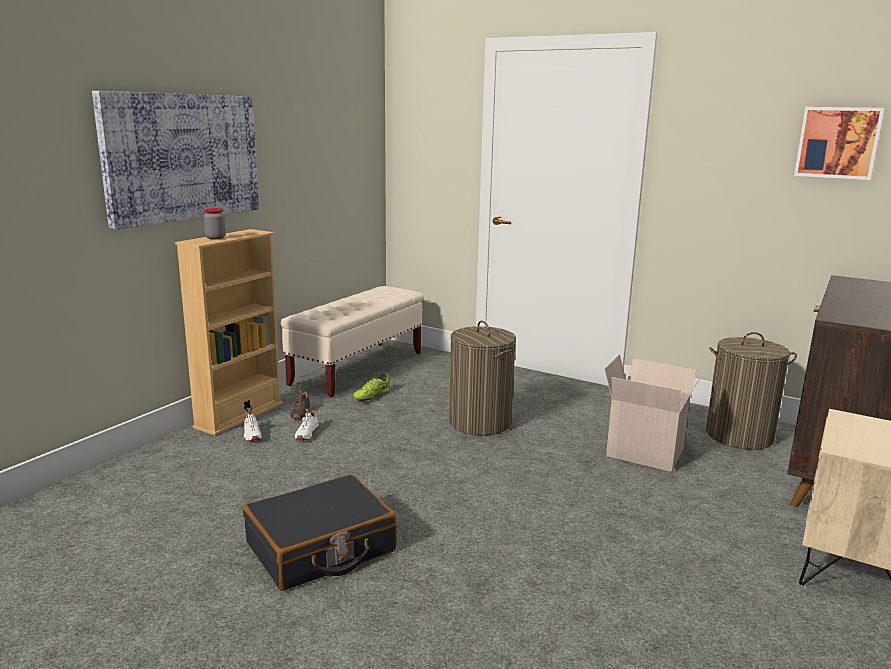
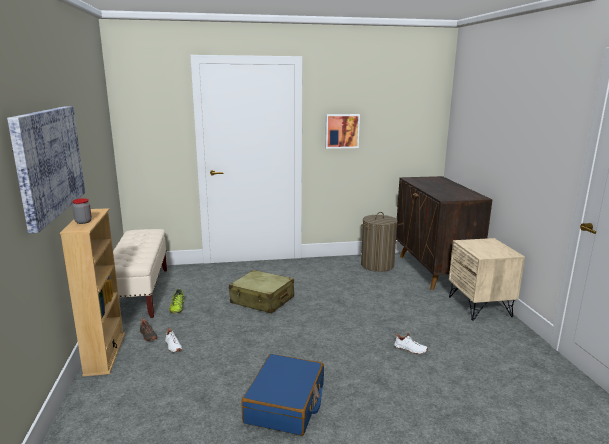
camera: 40 degrees left, 0 degrees up
black suitcase [243,475,397,591] -> blue suitcase [241,354,324,436]
white shoe [244,410,262,441] -> white shoe moved to [394,333,428,354]
laundry basket [449,320,516,436] -> beige suitcase [229,270,294,314]
cardboard box [604,354,705,472] -> none
picture [794,107,884,180] -> picture moved to [325,114,360,149]

